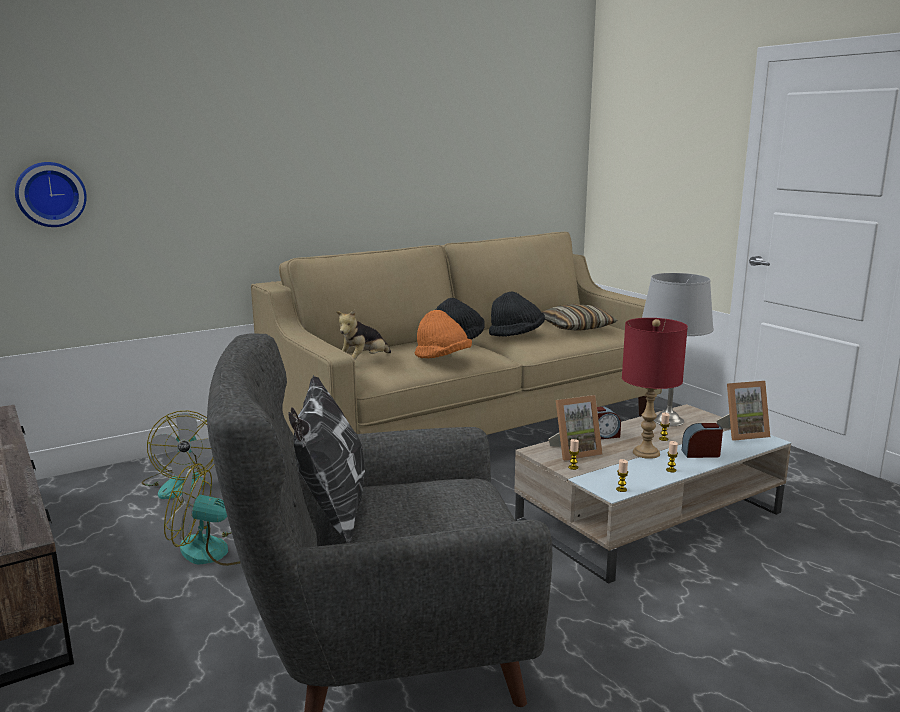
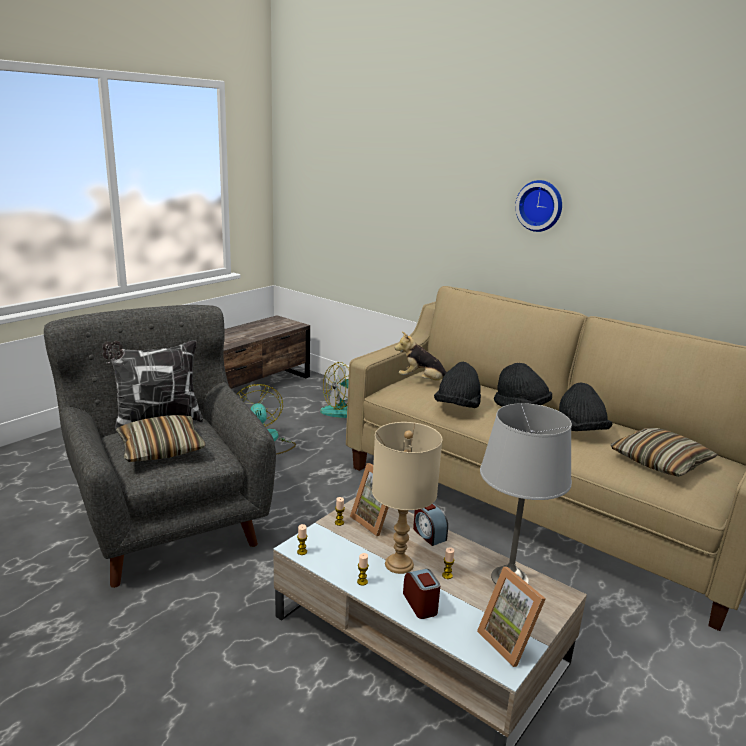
camera: 70 degrees right, 5 degrees up
wall clock [15,162,87,227] -> wall clock moved to [515,180,562,232]
orange hat [415,310,472,358] -> black hat [434,362,481,408]
red table lamp [622,318,688,459] -> beige table lamp [372,422,442,574]
none -> pillow [116,415,206,462]

